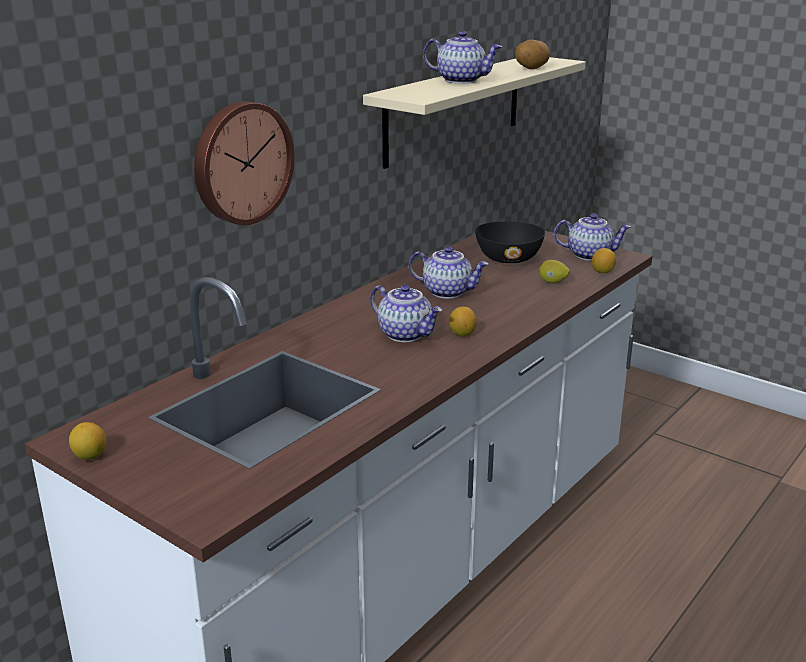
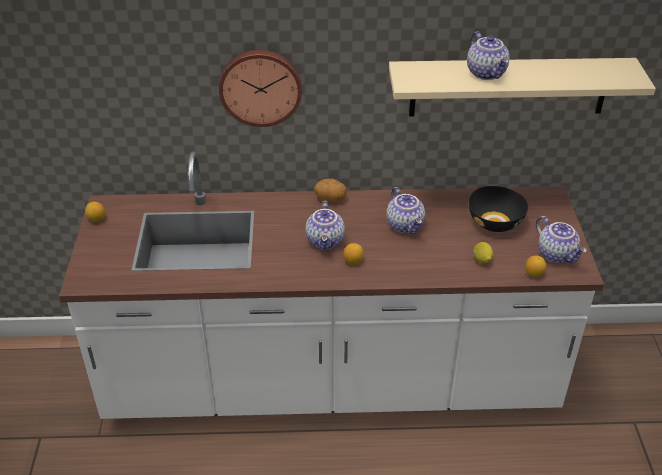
camera: 50 degrees right, 15 degrees up
potato [515,40,550,69] -> potato moved to [314,179,347,202]

